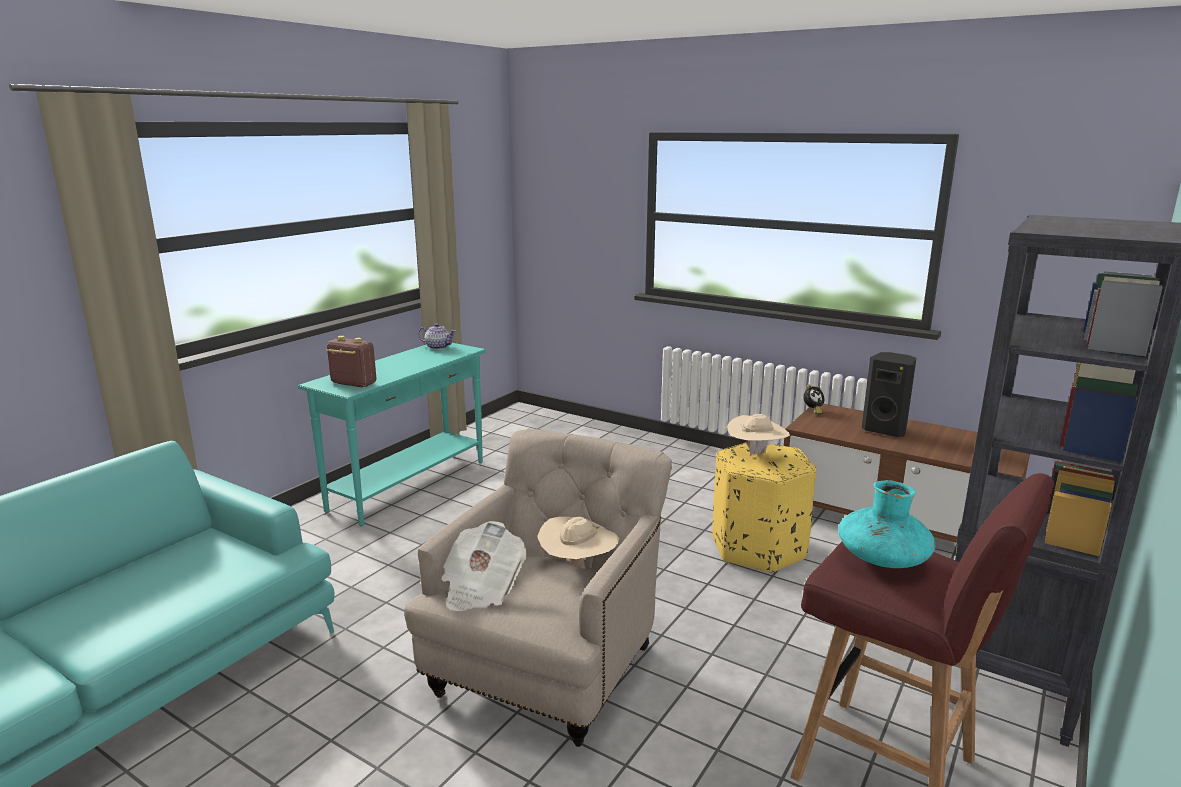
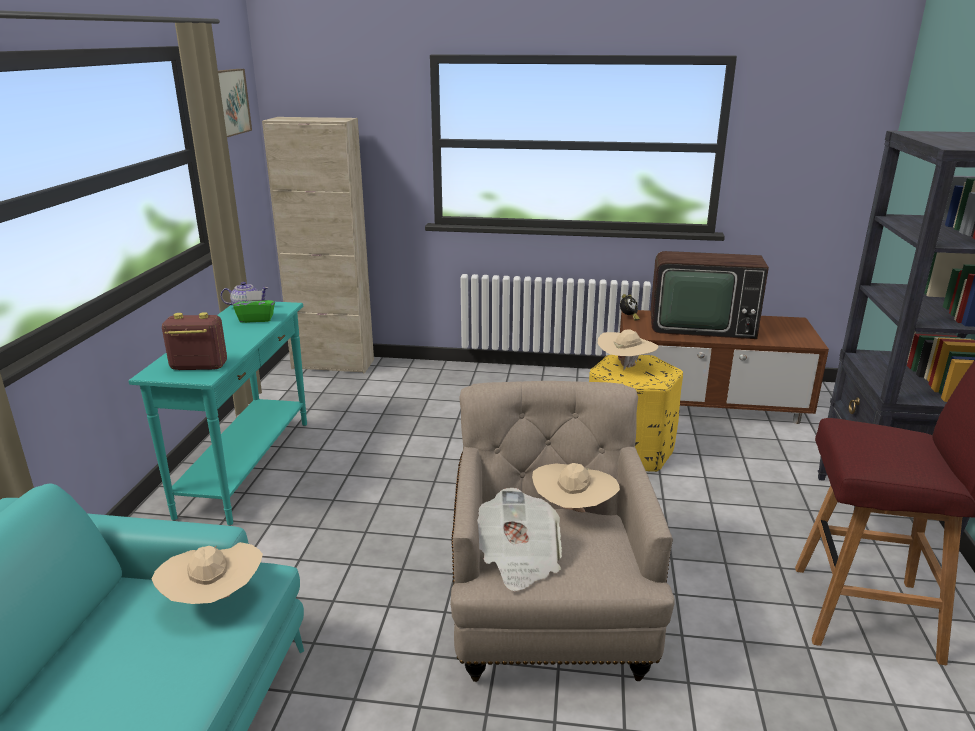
camera: 25 degrees left, 5 degrees up
turquoise vase [839,480,936,568] -> none
black speaker [862,352,916,437] -> television [650,251,769,339]
none -> beige hat [151,542,263,604]
none -> picture [218,69,252,137]
none -> green tissue box [233,291,275,323]
none -> beige cabinet [262,117,374,374]

